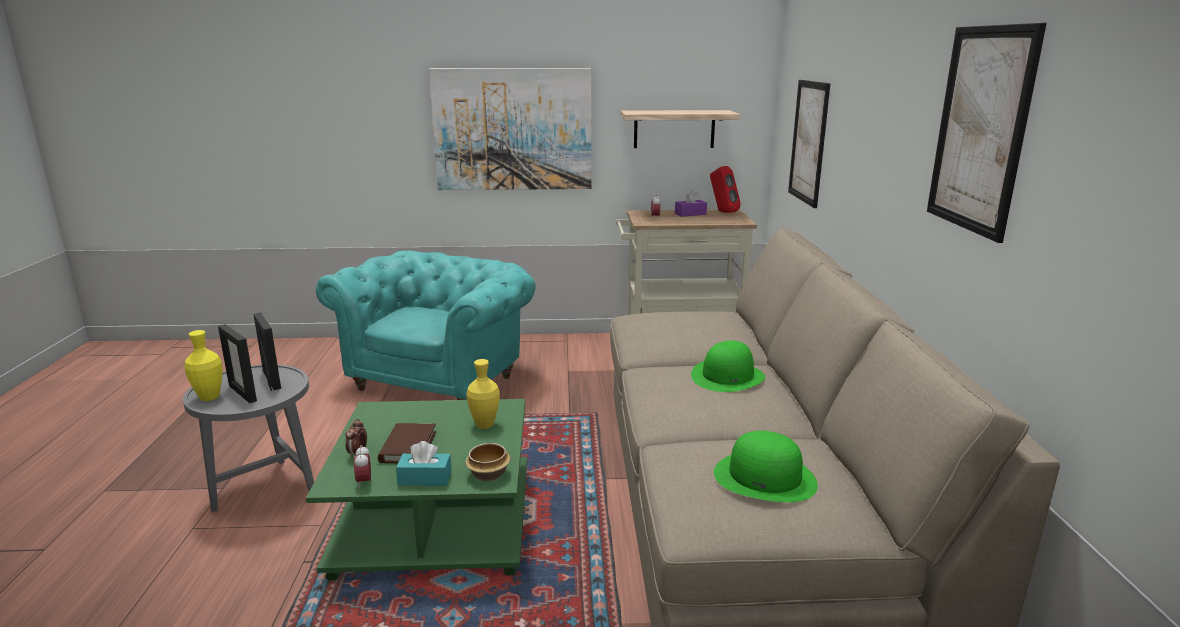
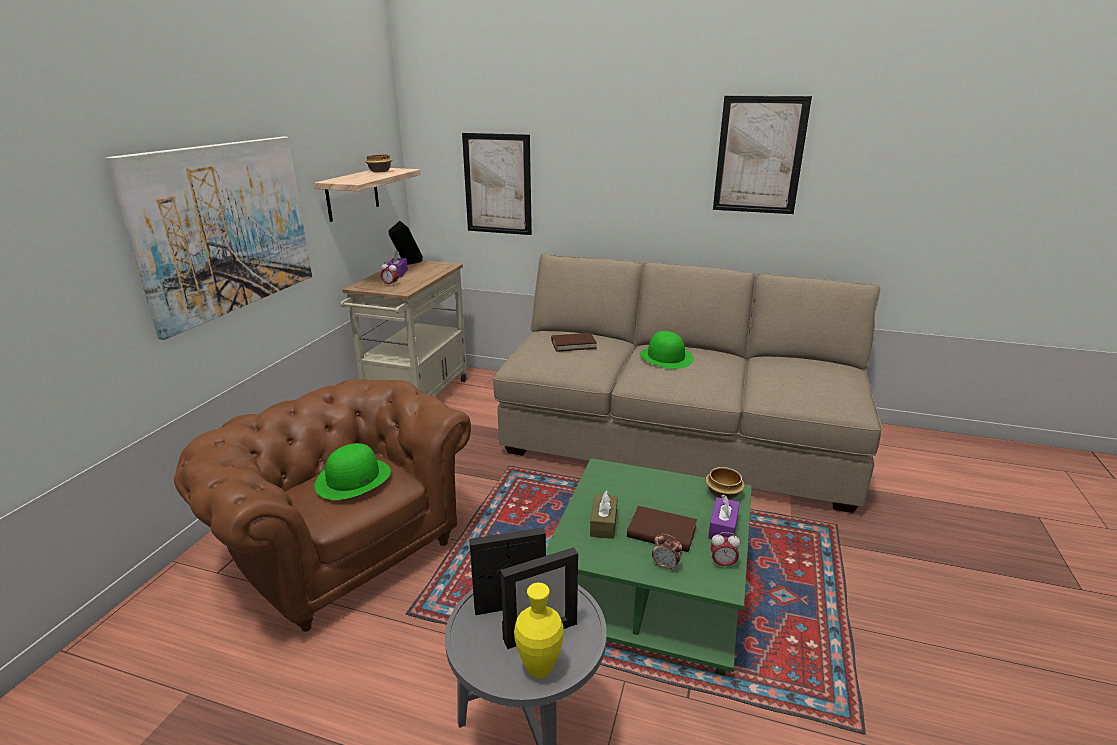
camera: 70 degrees left, 5 degrees up
turquoise armchair [316,251,536,400] -> brown armchair [174,379,471,632]
turquoise tissue box [396,441,452,486] -> purple tissue box [708,495,740,539]
yellow vase [467,359,500,429] -> none
red speaker [710,166,741,213] -> black speaker [389,221,423,265]
green hat [714,431,818,502] -> green hat moved to [315,443,391,500]
none -> bowl [365,154,392,172]
none -> brown book [551,333,597,352]
none -> brown tissue box [590,490,618,539]

